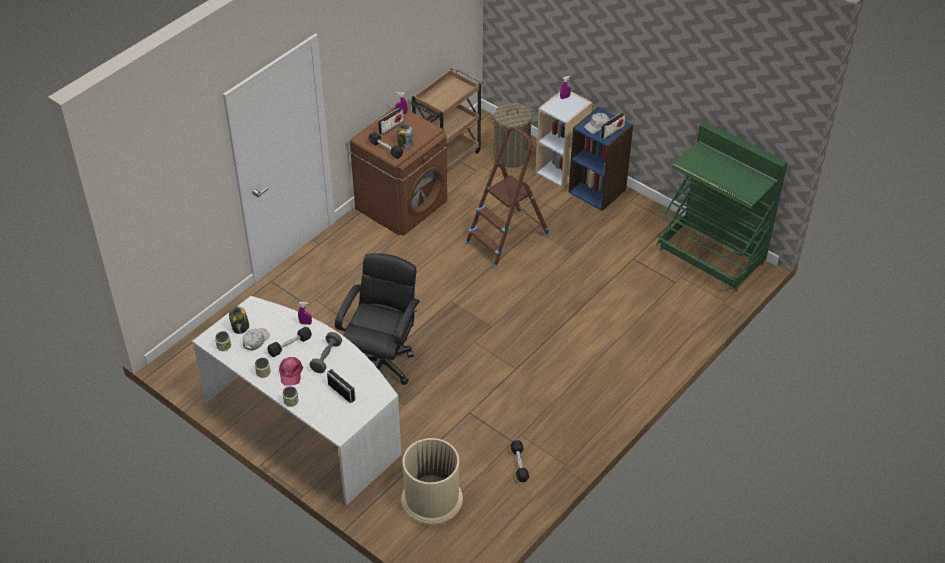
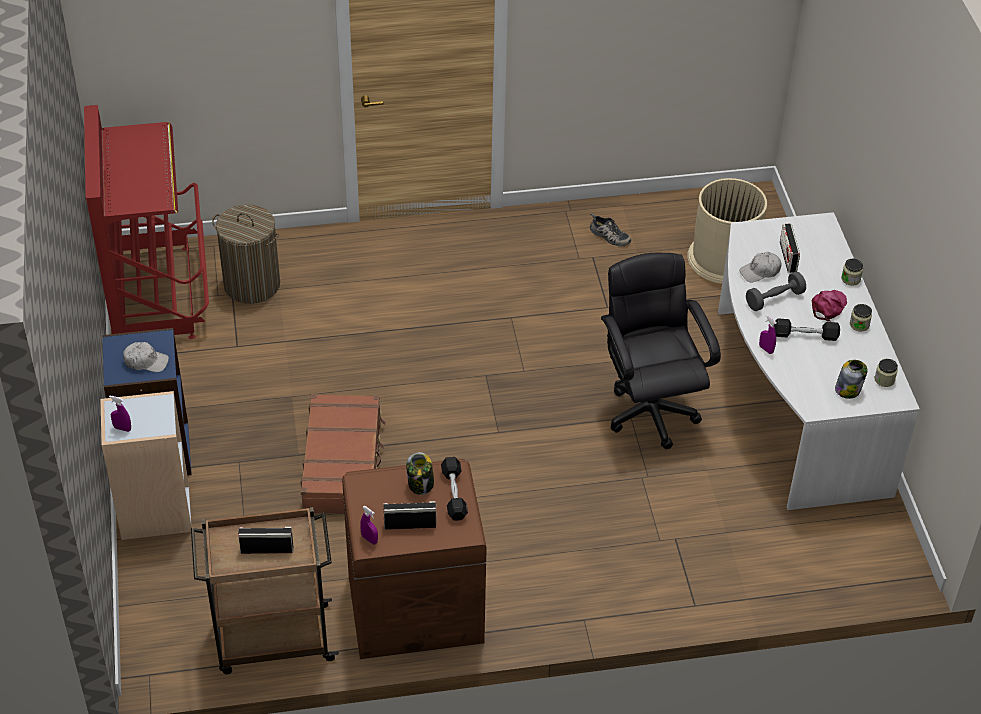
camera: 140 degrees left, 0 degrees up
white cap [243,328,270,350] -> white cap moved to [739,252,781,282]
black office chair [335,253,420,385] -> black office chair turned 105 degrees clockwise [601,253,721,449]
brown step ladder [465,127,550,268] -> brown suitcase [301,394,385,514]
laundry basket [490,103,535,168] -> laundry basket moved to [212,204,280,304]
black dumbbell [510,440,529,482] -> shoe [590,213,631,247]
radio [600,112,626,140] -> radio moved to [238,527,293,554]
green shoe rack [657,121,787,292] -> red shoe rack [84,105,209,339]

